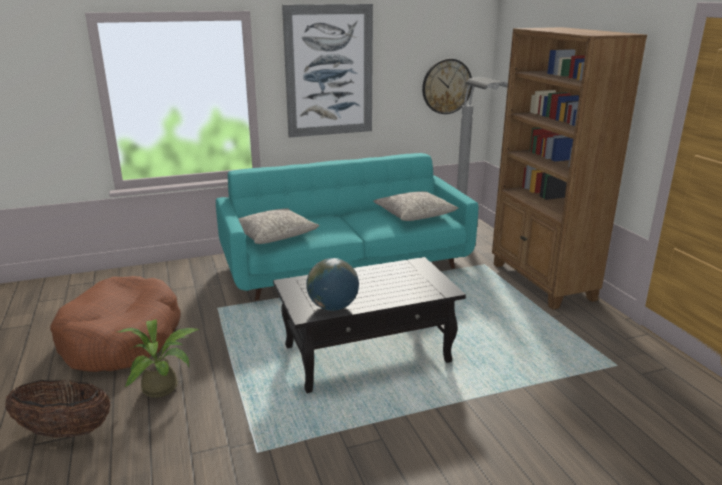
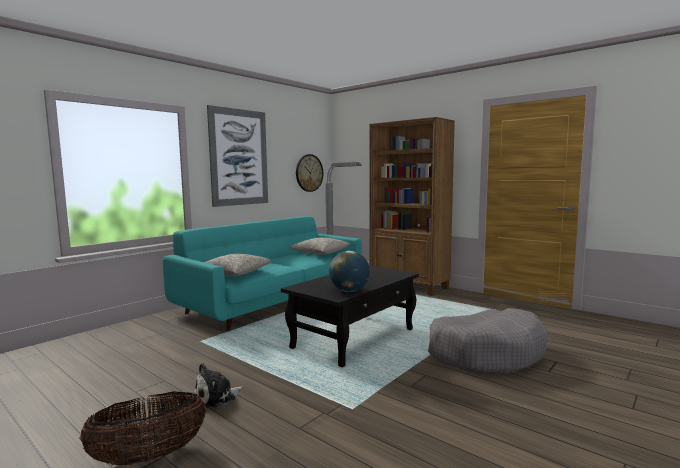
camera: 30 degrees left, 15 degrees down
brown dog bed [50,276,181,372] -> none
potted plant [118,319,200,398] -> plush toy [194,363,244,408]
none -> grey dog bed [428,308,548,374]

